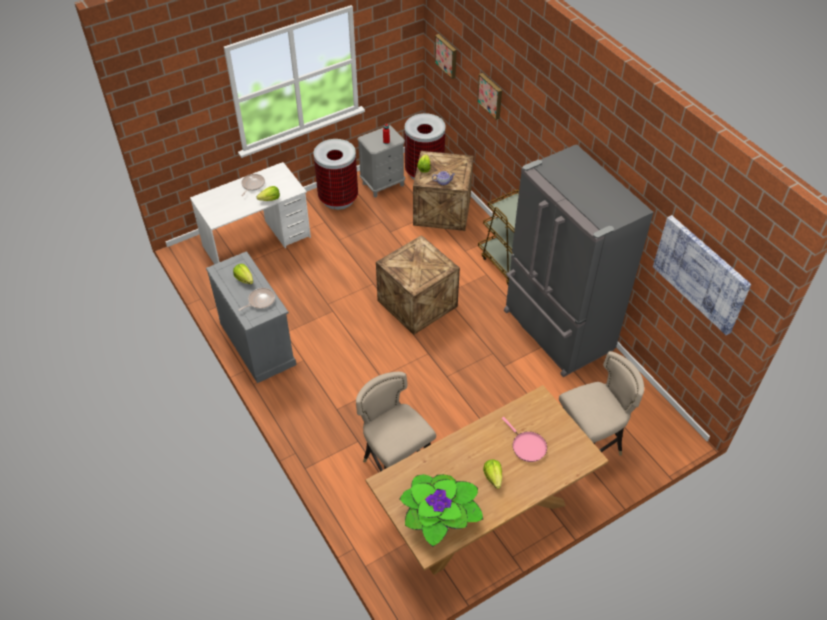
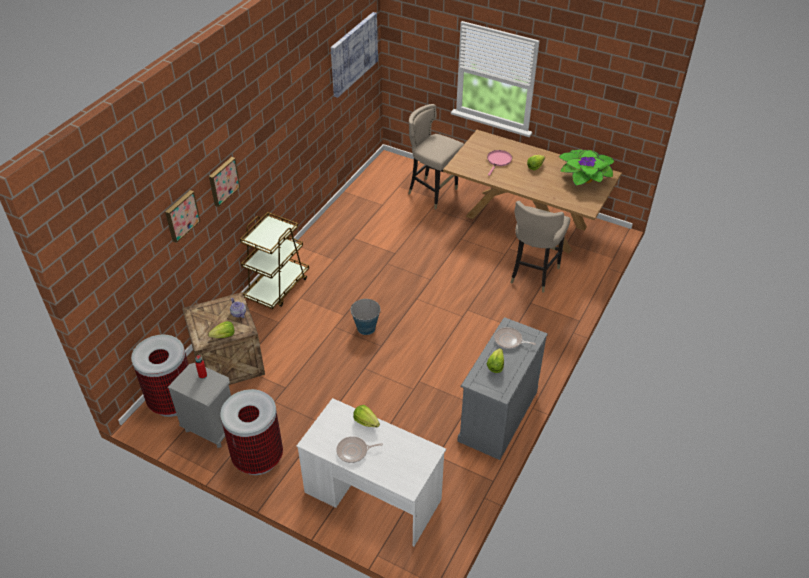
camera: 120 degrees left, 5 degrees down
crate [376,235,460,335] -> bucket [351,299,381,335]
picture [435,34,457,79] -> picture moved to [209,157,240,207]
grey fridge [504,144,654,377] -> none

